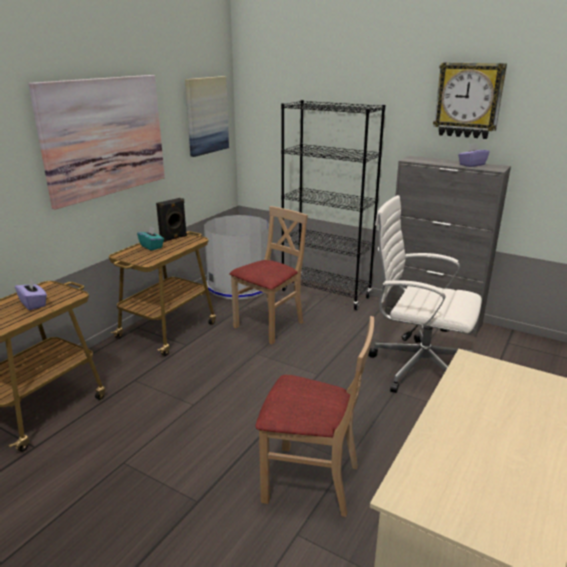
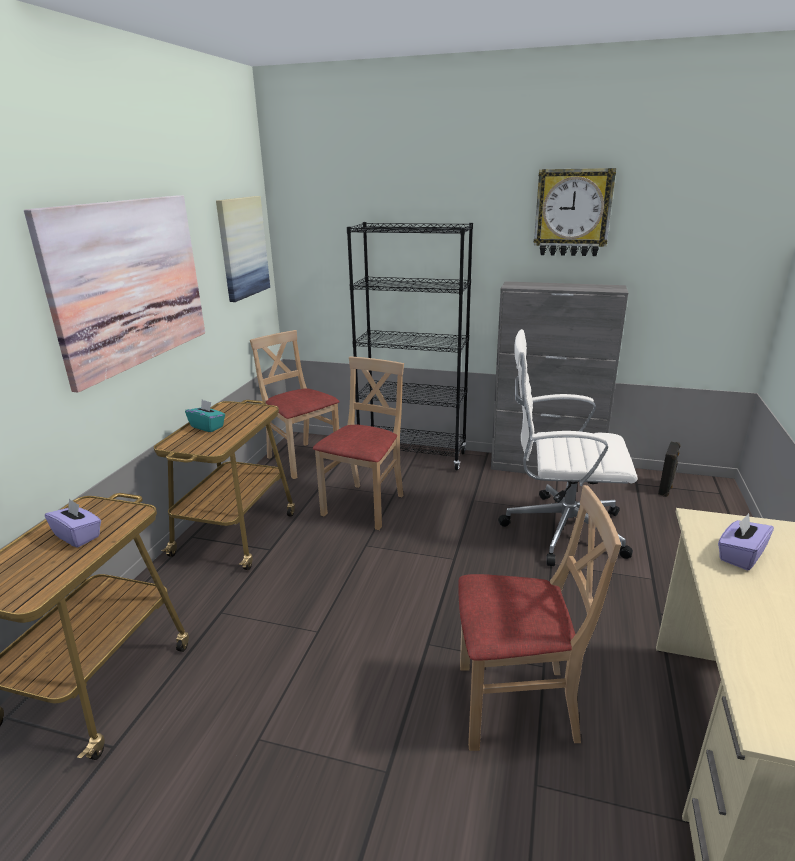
camera: 15 degrees left, 0 degrees up
black speaker [156,198,187,242] -> black speaker moved to [658,442,681,497]
grey trash can [204,215,269,300] -> beige chair [250,330,340,479]
purple tissue box [458,143,490,167] -> purple tissue box moved to [718,513,774,571]

